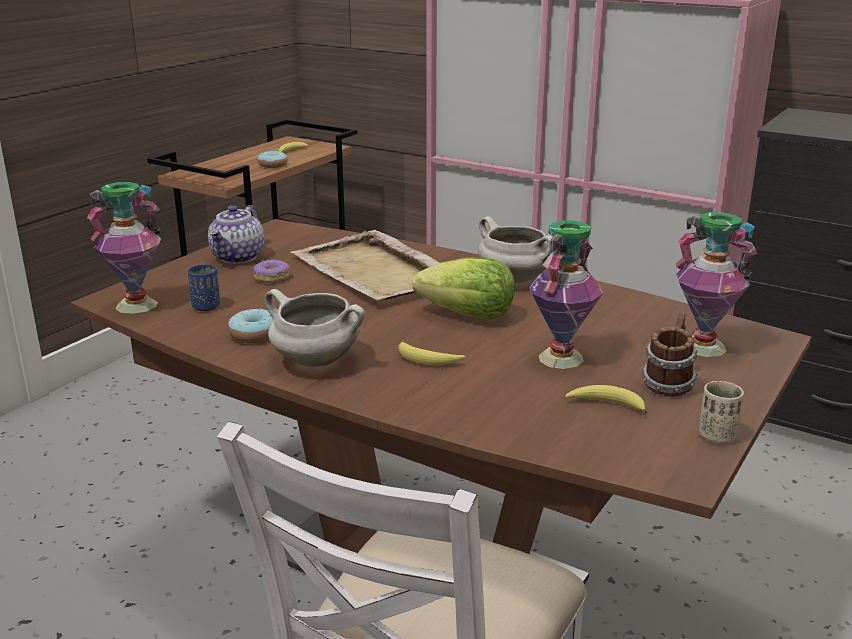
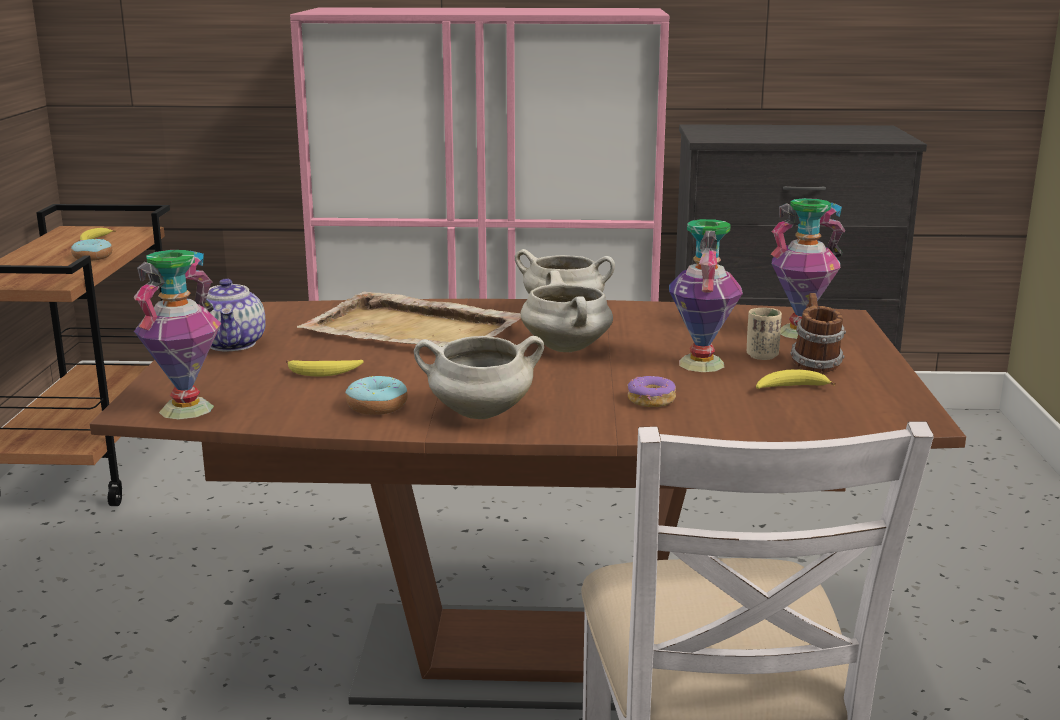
camera: 30 degrees left, 5 degrees down
blue cup [188,264,220,311] -> none
donut [253,259,289,283] -> donut moved to [628,376,676,407]
banana [398,340,466,365] -> banana moved to [286,360,364,377]
lettuce [413,258,515,319] -> white cooking pot [521,270,613,352]
beige cup [699,381,744,444] -> beige cup moved to [747,308,782,360]

